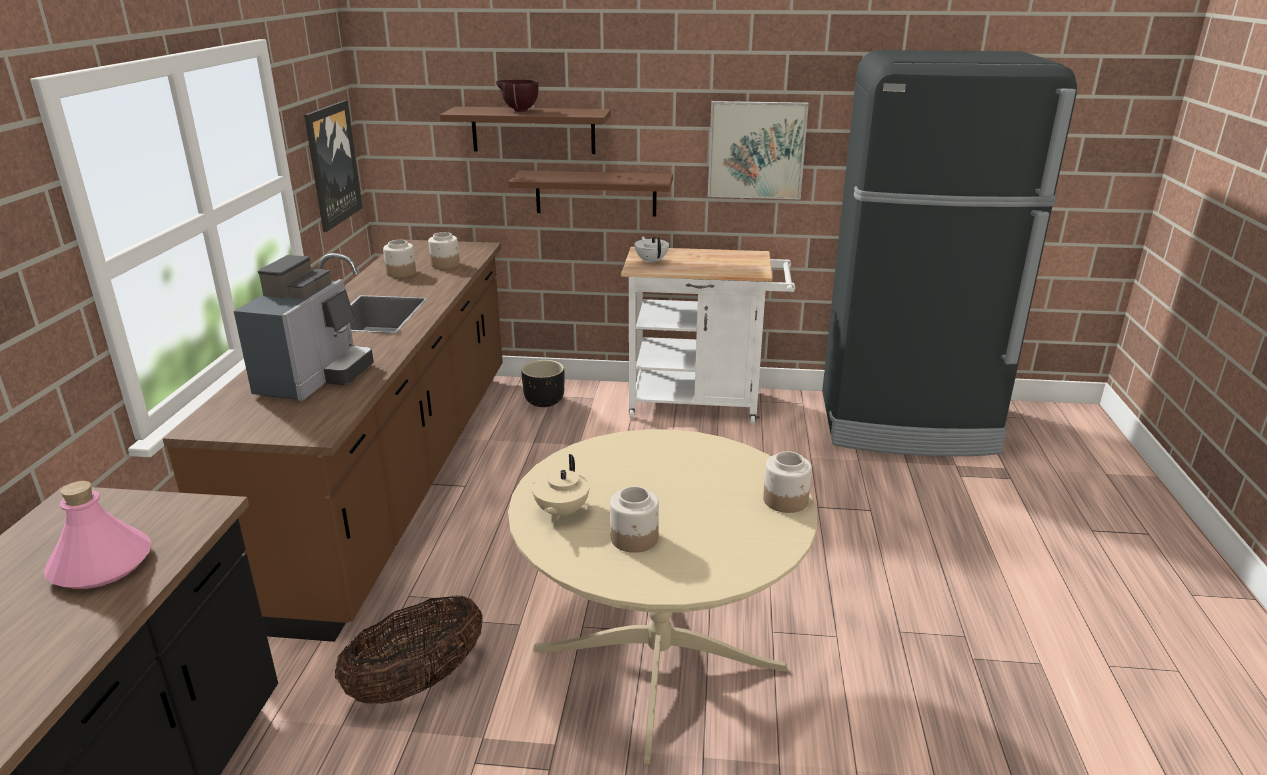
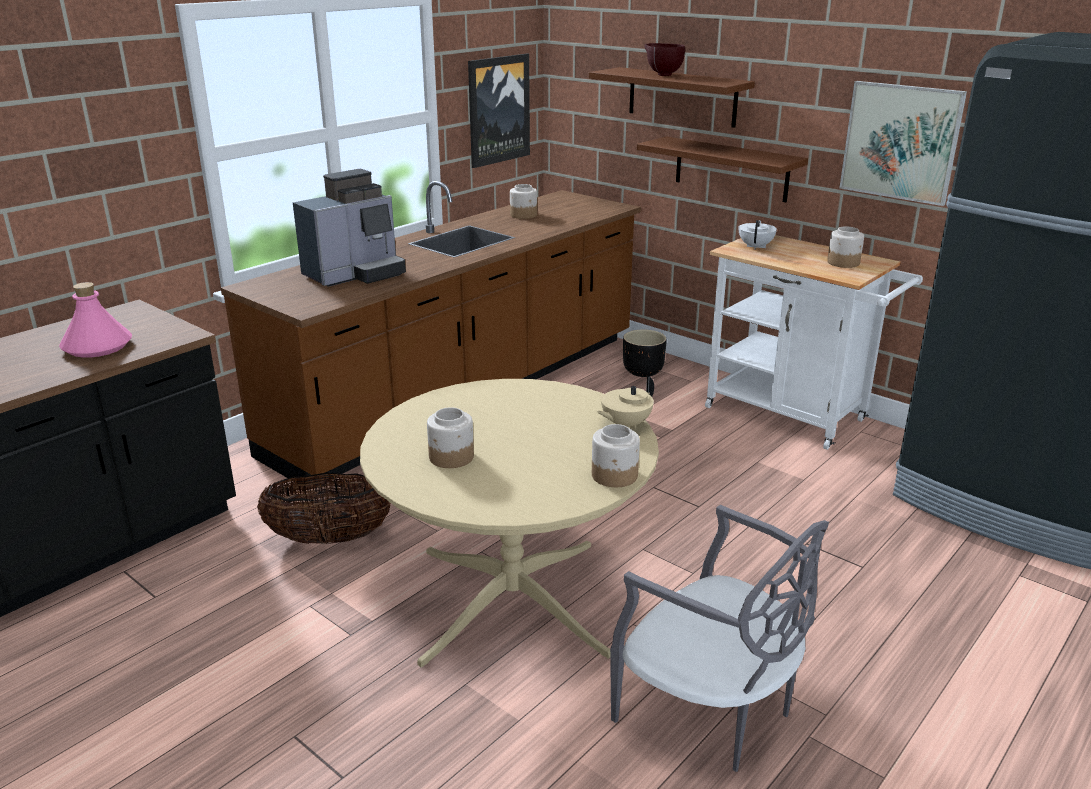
camera: 35 degrees right, 0 degrees up
jar [428,232,460,269] -> jar moved to [827,227,864,268]
beige teapot [532,454,589,520] -> beige teapot moved to [597,375,654,429]
none -> grey chair [610,505,829,772]

